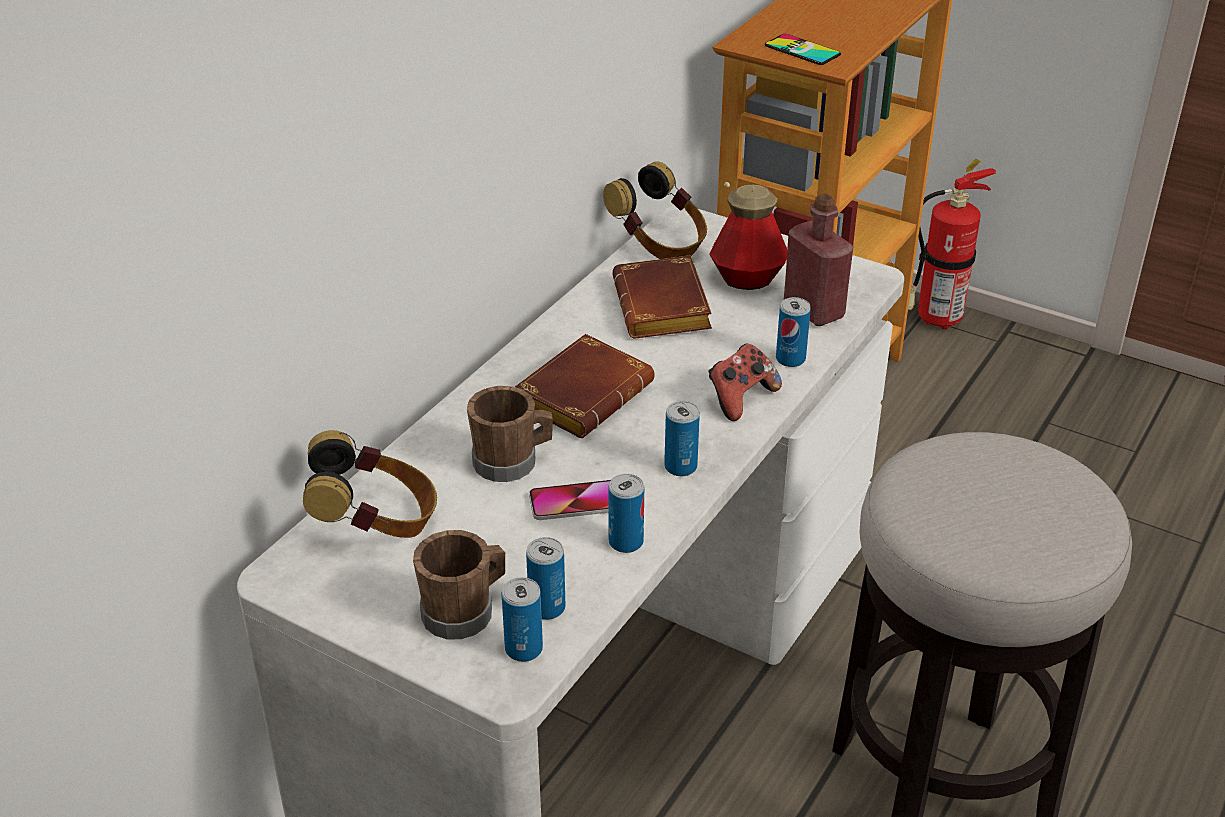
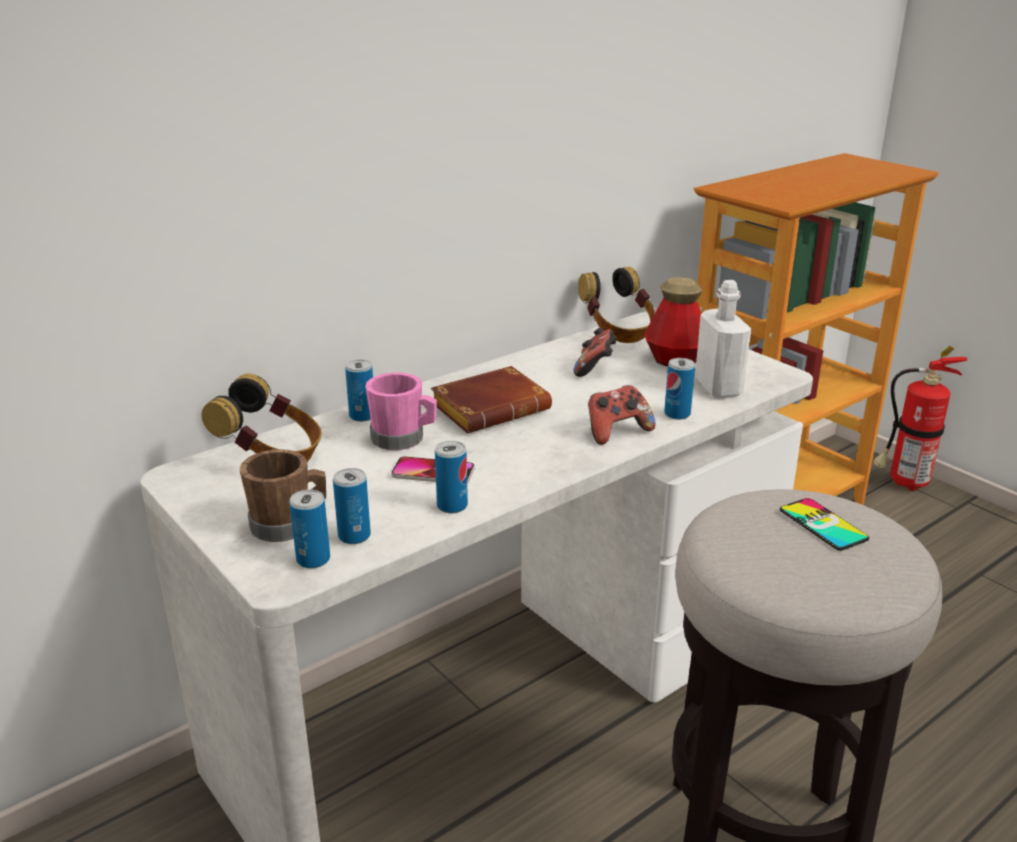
camera: 20 degrees right, 10 degrees down
brown mug [467,386,553,482] -> pink mug [365,373,437,450]
brown book [612,255,712,339] -> game controller [573,327,618,377]
can [664,401,700,476] -> can moved to [345,360,373,422]
phone [765,34,841,65] -> phone moved to [780,498,869,551]
red bottle [784,193,854,326] -> white bottle [695,280,751,398]

